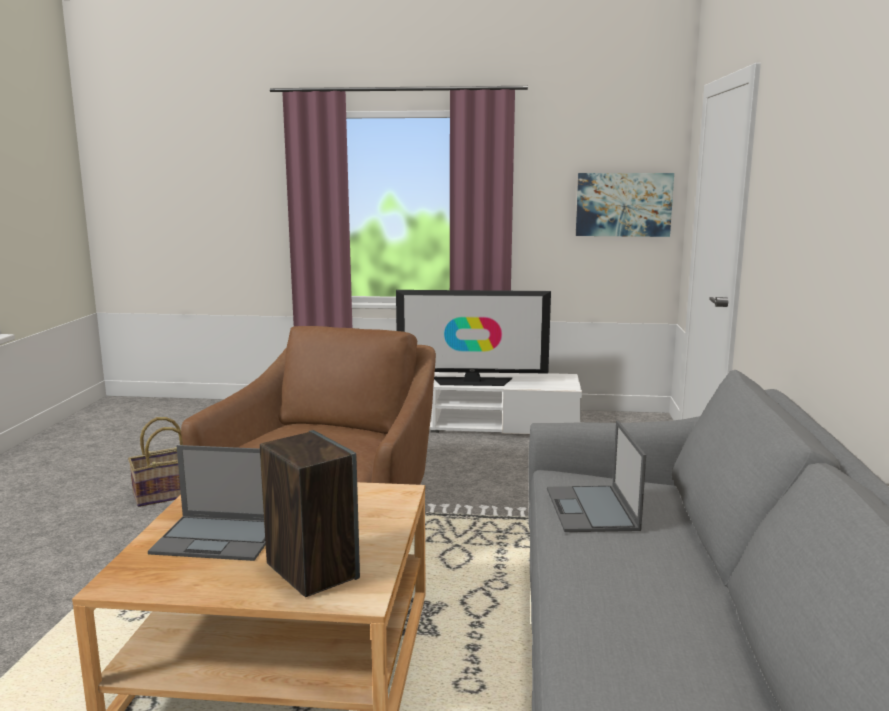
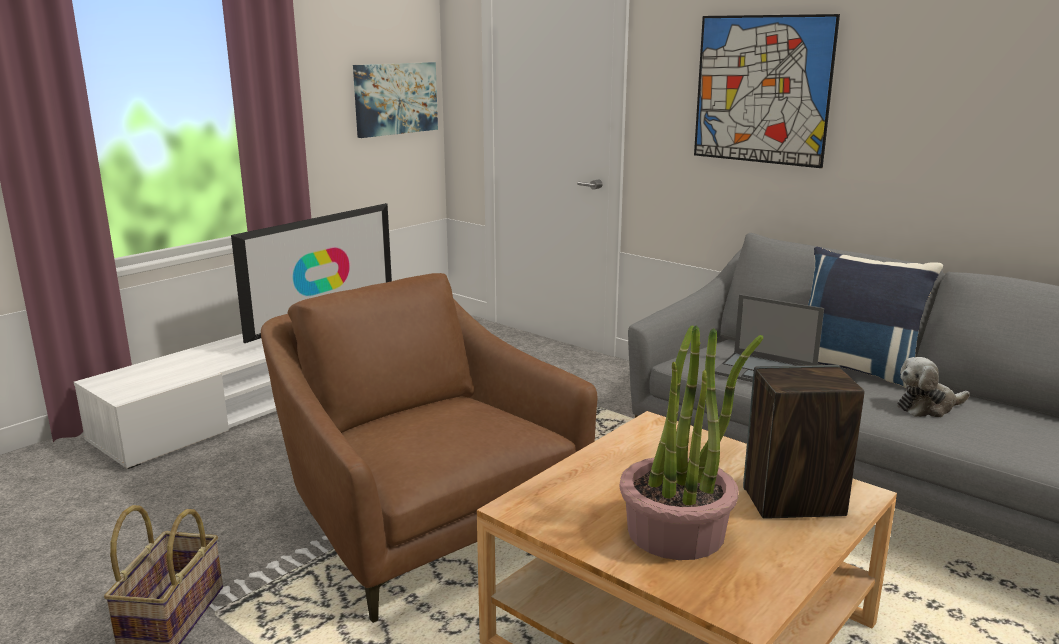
camera: 55 degrees left, 5 degrees up
laptop [148,445,266,561] -> potted plant [620,325,763,560]
none -> picture [694,14,840,168]
none -> blue pillow [808,247,943,388]
none -> plush toy [897,357,970,417]

